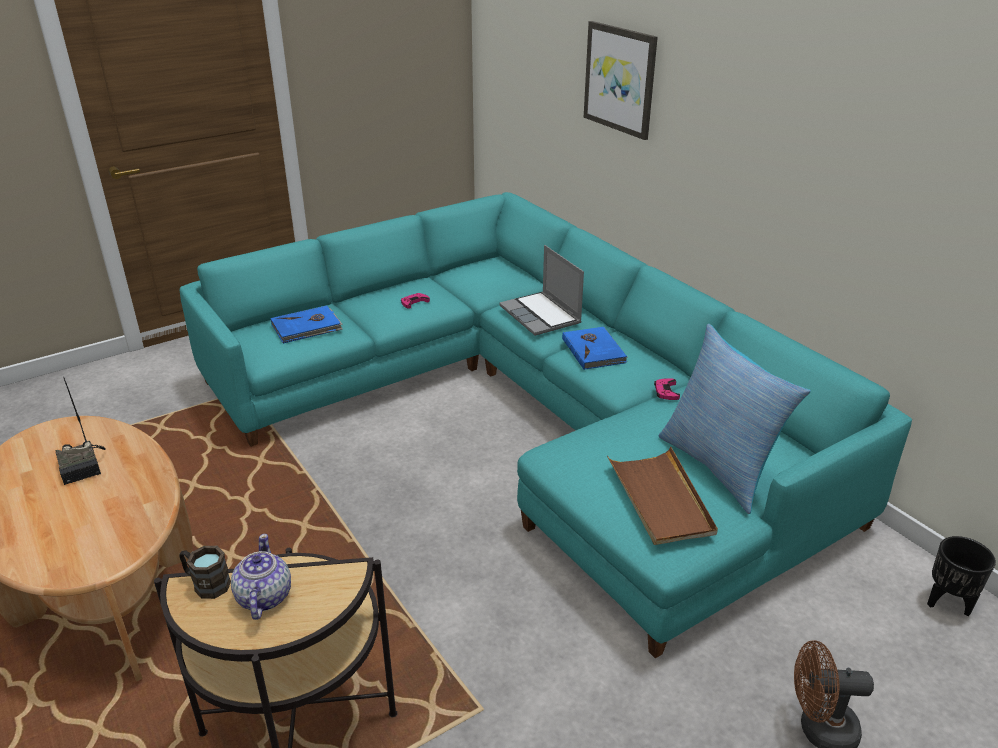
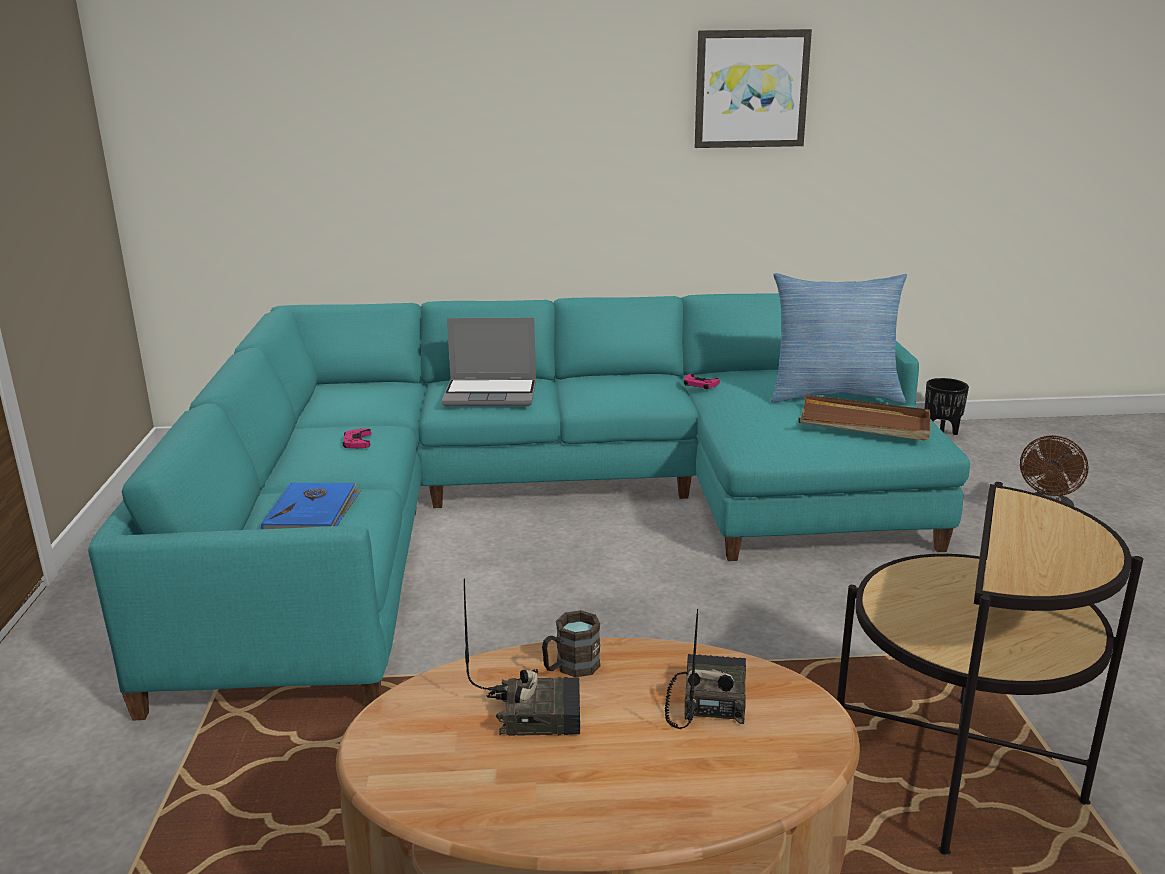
camera: 60 degrees left, 10 degrees down
brown mug [179,546,231,599] -> brown mug moved to [542,610,600,677]
teapot [231,534,291,620] -> none
blue book [562,327,628,370] -> none
picture [584,21,658,140] -> picture moved to [695,29,812,148]
none -> radio [665,609,746,729]

